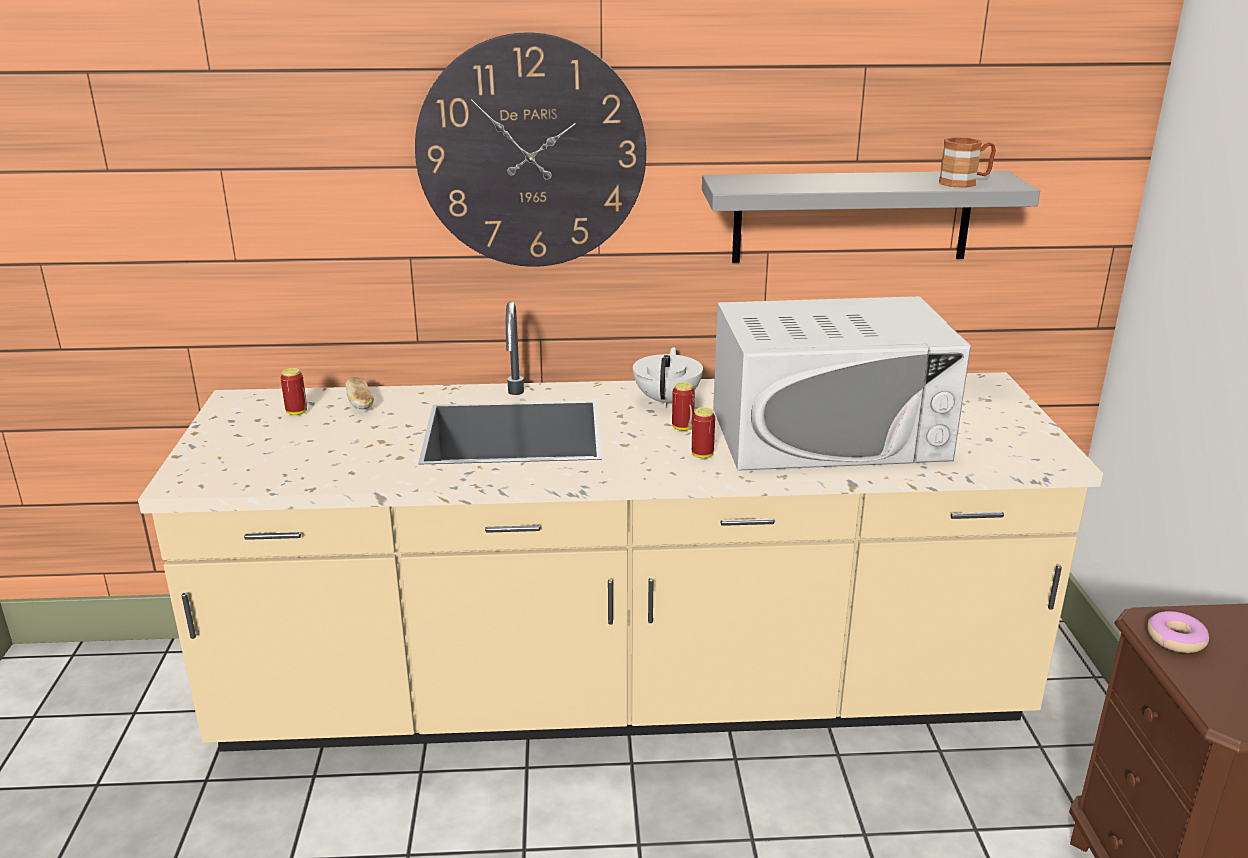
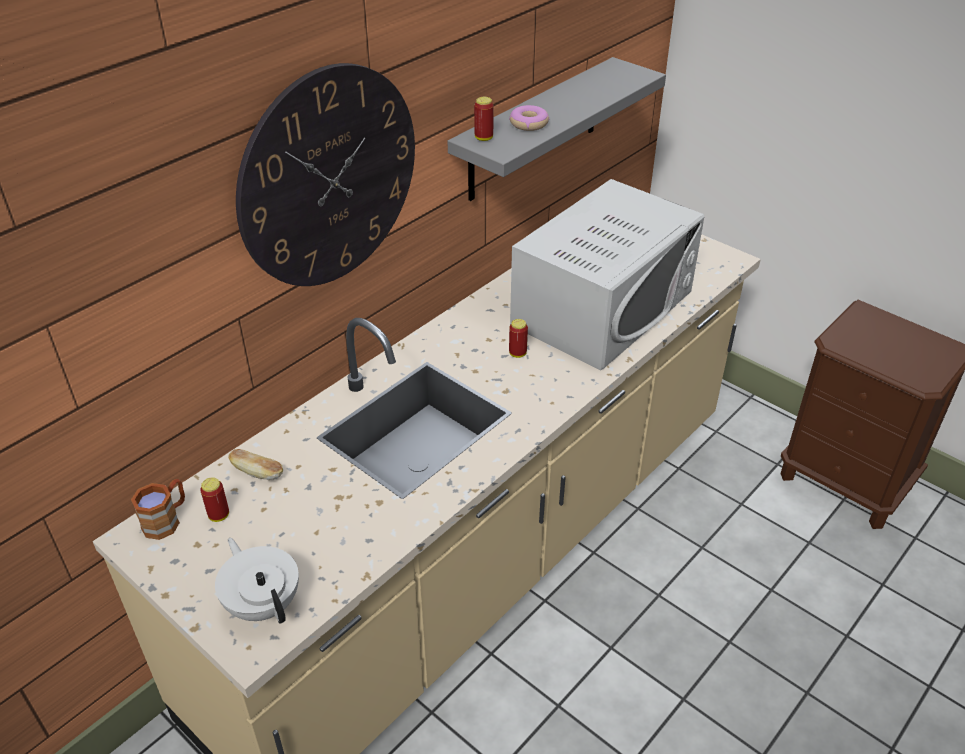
camera: 45 degrees left, 15 degrees up
white teapot [633,347,703,408] -> white teapot moved to [215,538,299,624]
can [692,407,715,458] -> can moved to [474,97,494,141]
brown mug [939,137,996,188] -> brown mug moved to [131,479,185,540]
donut [1147,611,1209,653] -> donut moved to [509,105,549,131]

